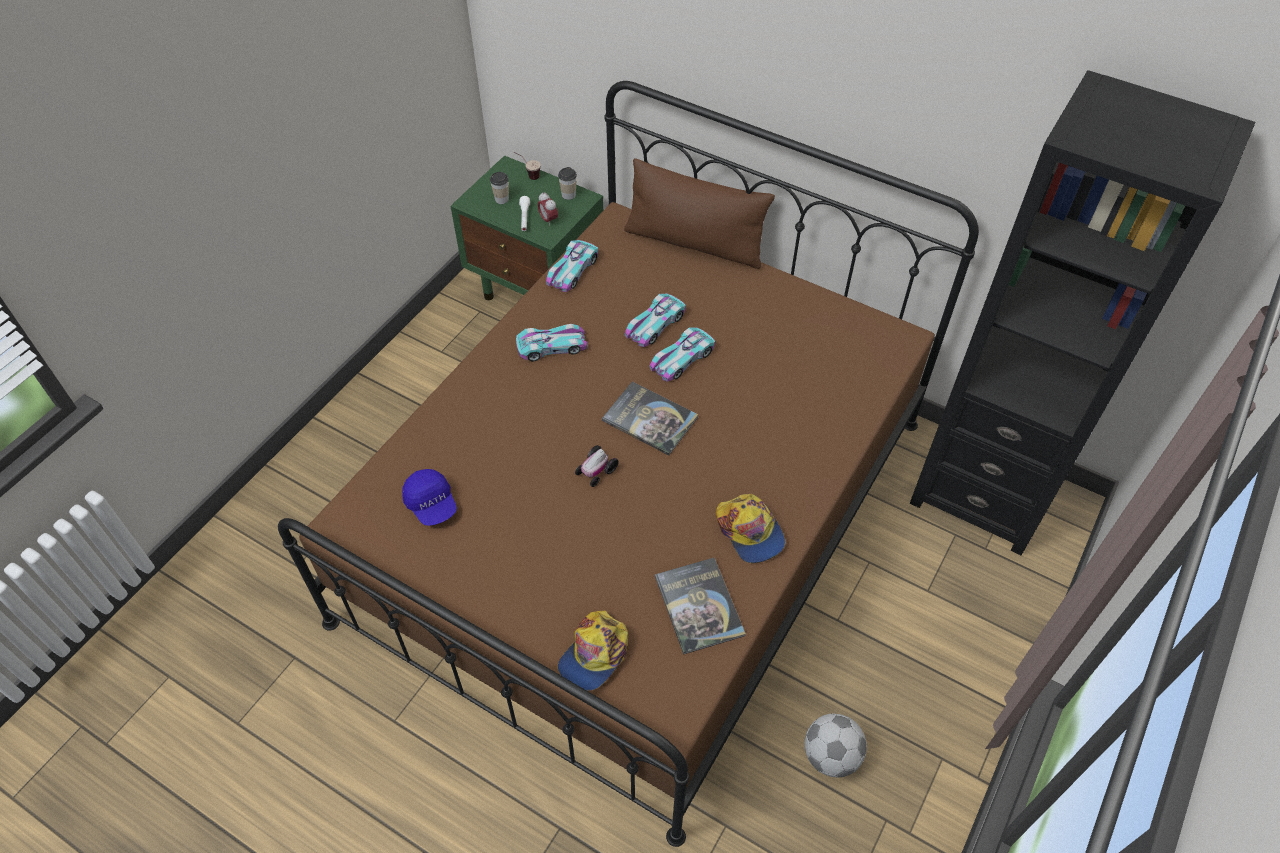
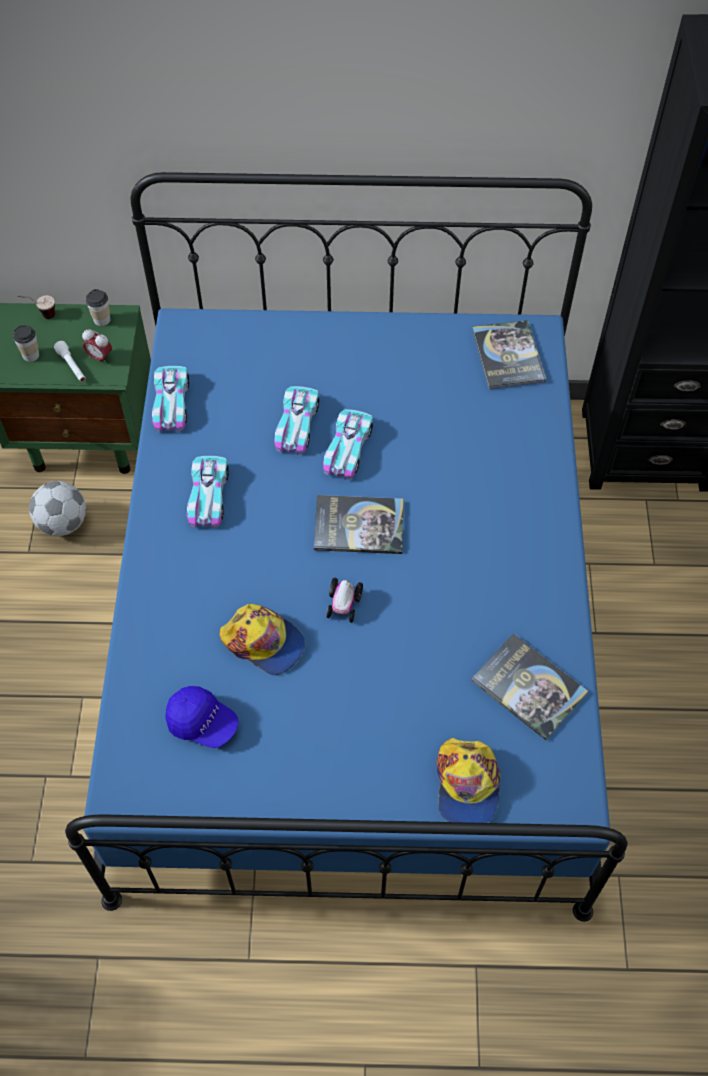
camera: 30 degrees left, 5 degrees up
brown bed [278,81,979,847] -> blue bed [65,172,628,922]
toy car [516,324,588,362] -> toy car turned 135 degrees clockwise [187,456,228,528]
brown pillow [624,158,775,269] -> none
cap [716,494,785,563] -> cap moved to [219,604,305,675]
football [805,713,867,778] -> football moved to [29,481,86,536]
none -> book [472,320,546,389]

